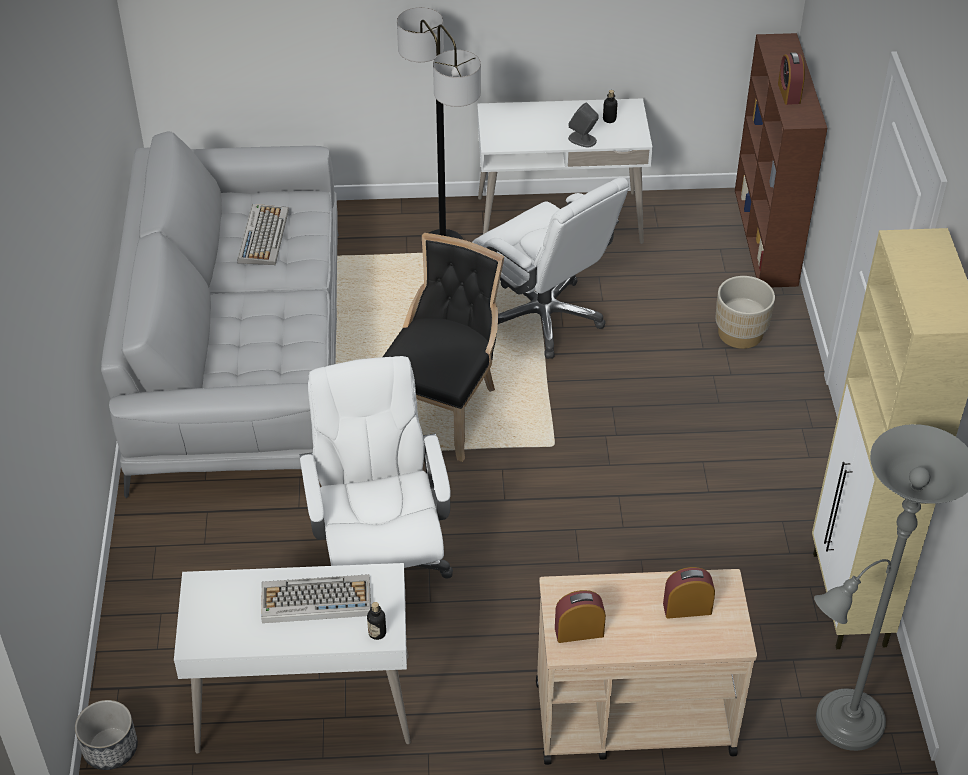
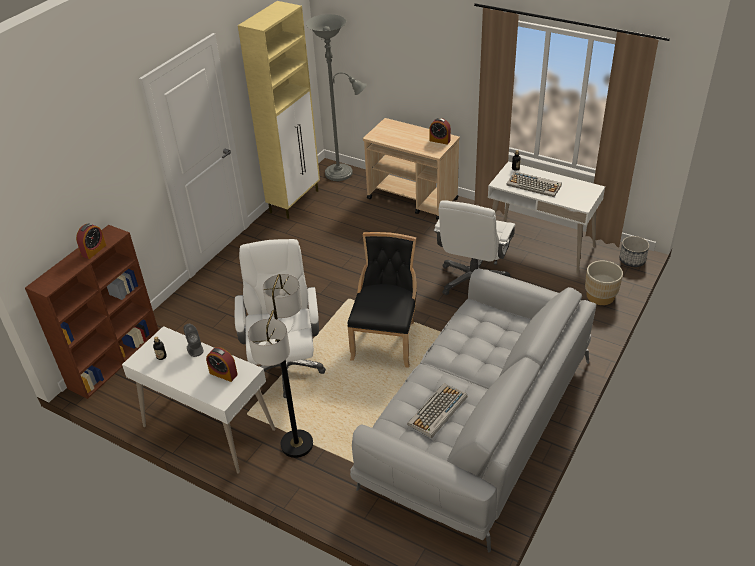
camera: 145 degrees left, 5 degrees down
black chair [383,233,504,462] -> black chair turned 135 degrees clockwise [347,232,417,368]
alarm clock [663,567,715,619] -> alarm clock moved to [206,347,238,382]
beige planter [716,276,775,349] -> beige planter moved to [585,260,623,305]

